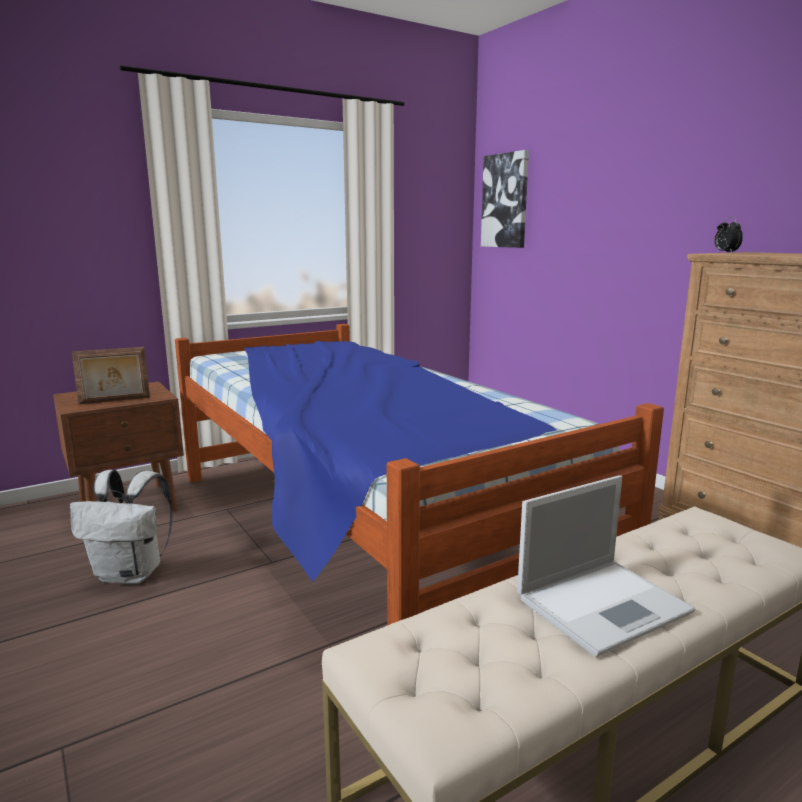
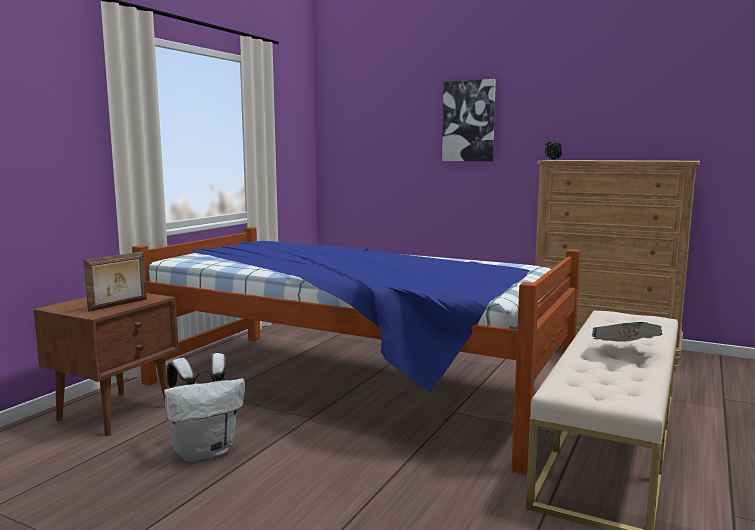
camera: 30 degrees left, 5 degrees down
picture [481,150,529,248] -> picture moved to [442,79,496,161]
laptop [517,475,695,657] -> newspaper [592,322,662,341]

